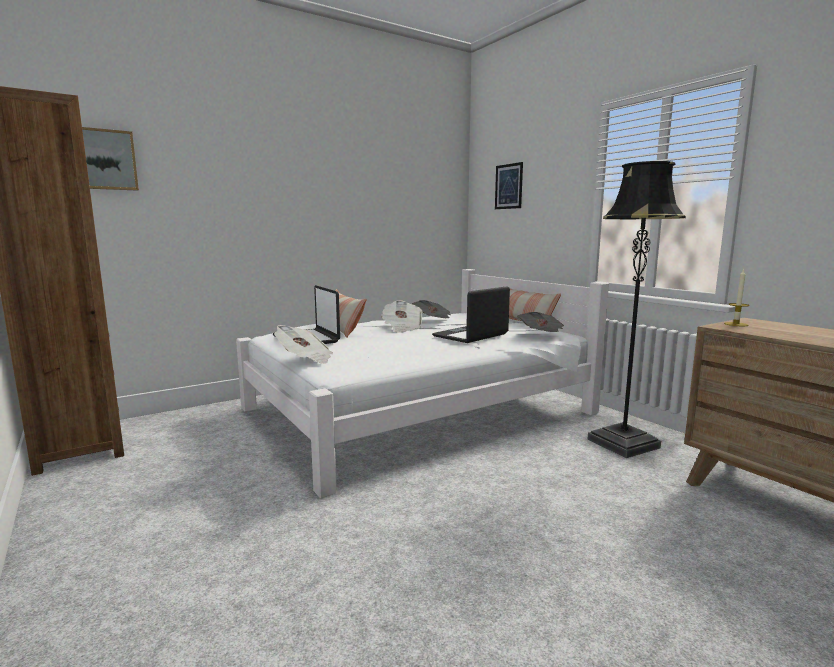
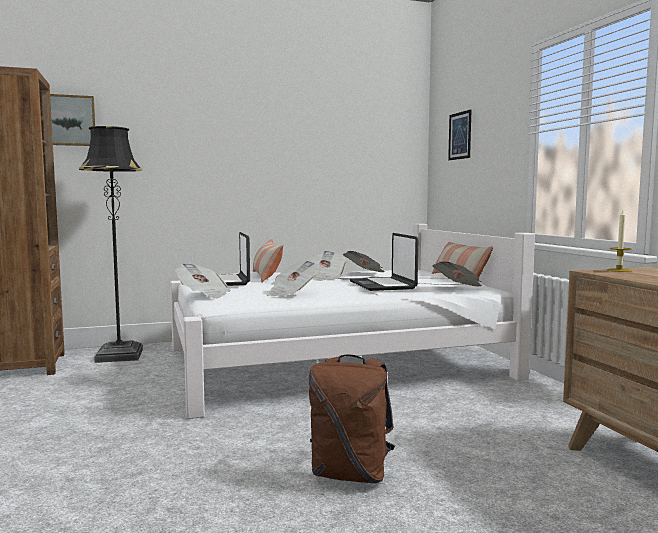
camera: 15 degrees right, 5 degrees down
laptop [432,286,510,343] -> laptop turned 75 degrees counterclockwise [350,233,418,291]
black floor lamp [587,161,686,458] -> black floor lamp moved to [79,126,143,363]
none -> newspaper [266,261,320,296]
none -> brown backpack [309,354,395,483]

